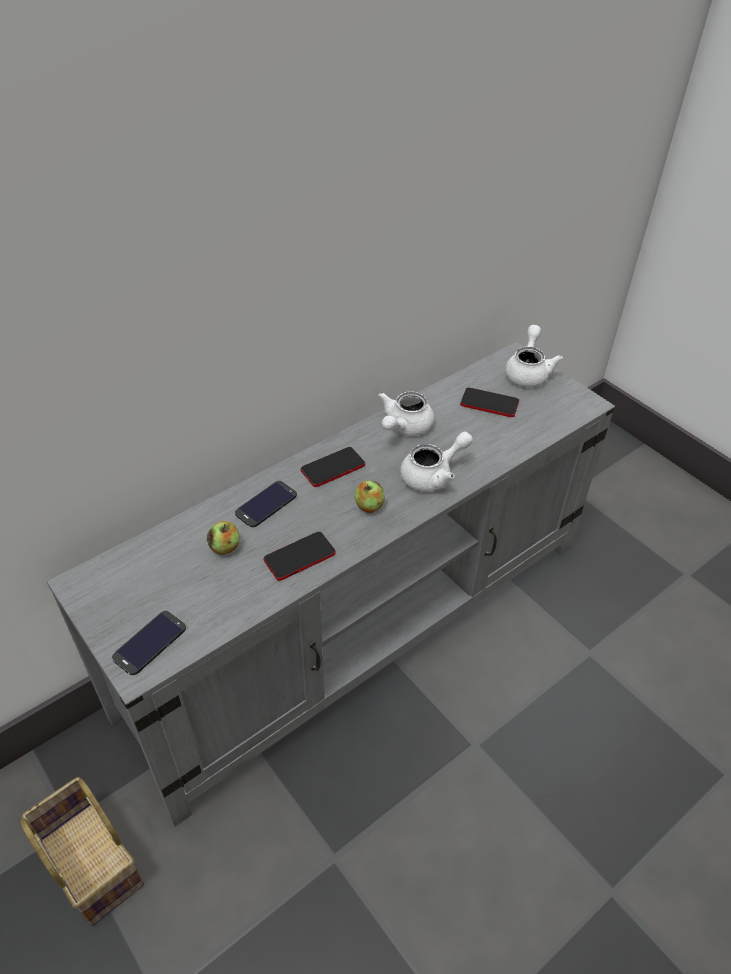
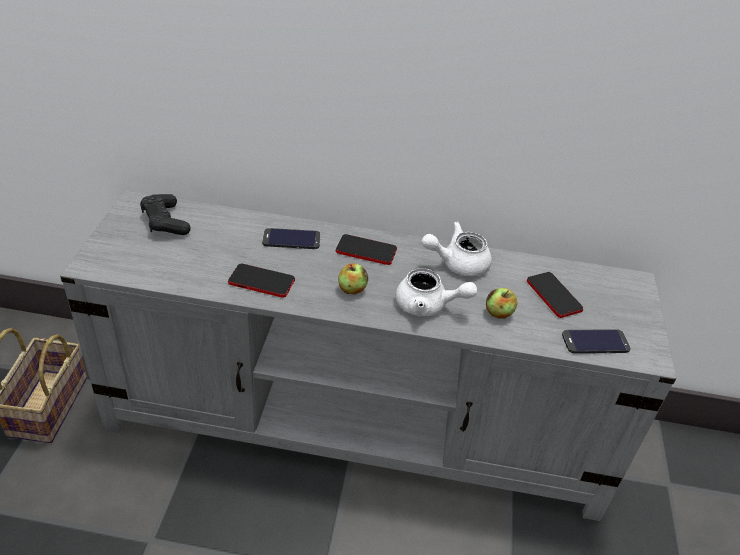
camera: 45 degrees right, 5 degrees down
phone [112,611,186,675] -> phone moved to [562,329,631,354]
apple [207,521,240,555] -> apple moved to [486,288,517,319]
white teapot [505,325,563,387] -> none
none -> black game controller [140,194,191,235]

